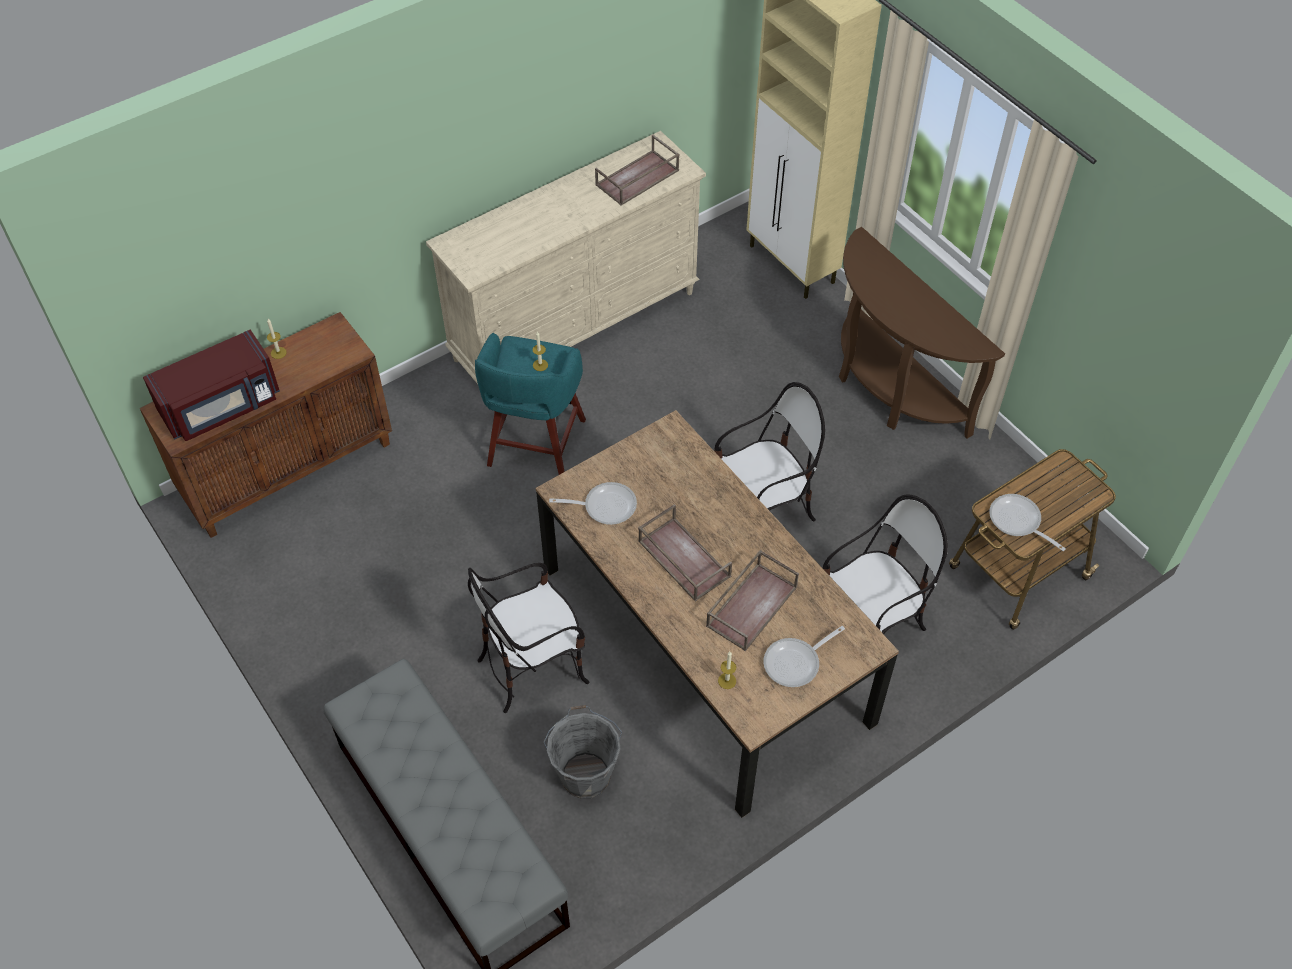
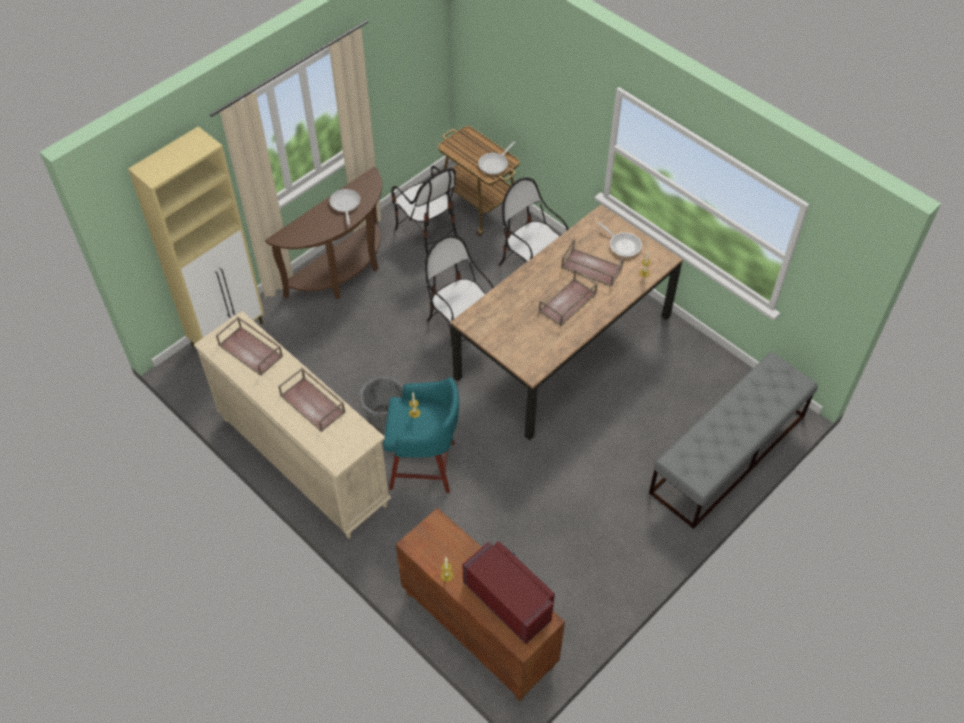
camera: 100 degrees left, 0 degrees up
chair [468,563,589,713] -> chair moved to [391,166,458,254]
grey bucket [543,705,622,799] -> grey bucket moved to [355,377,403,431]
frying pan [549,482,637,525] -> frying pan moved to [330,189,360,225]
none -> brown tray [278,368,346,432]

